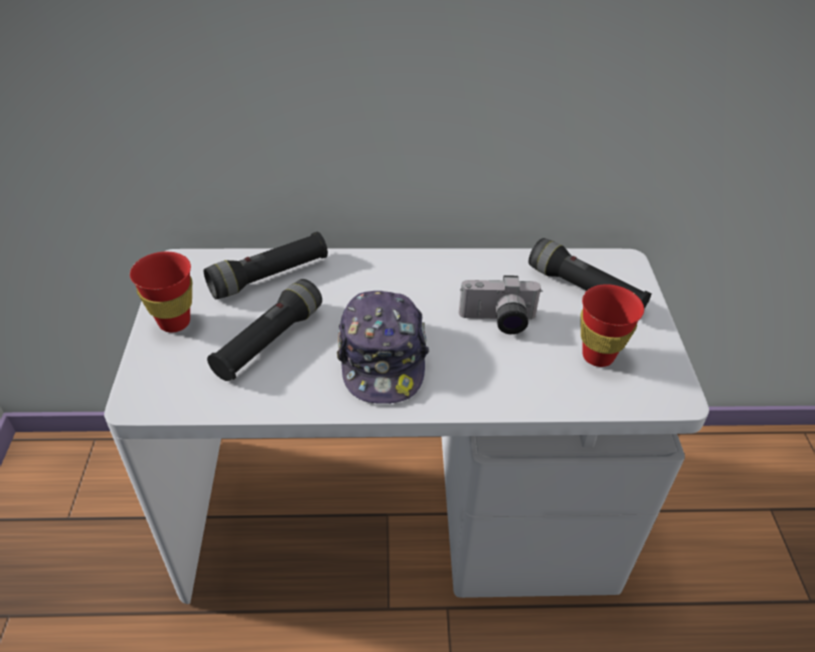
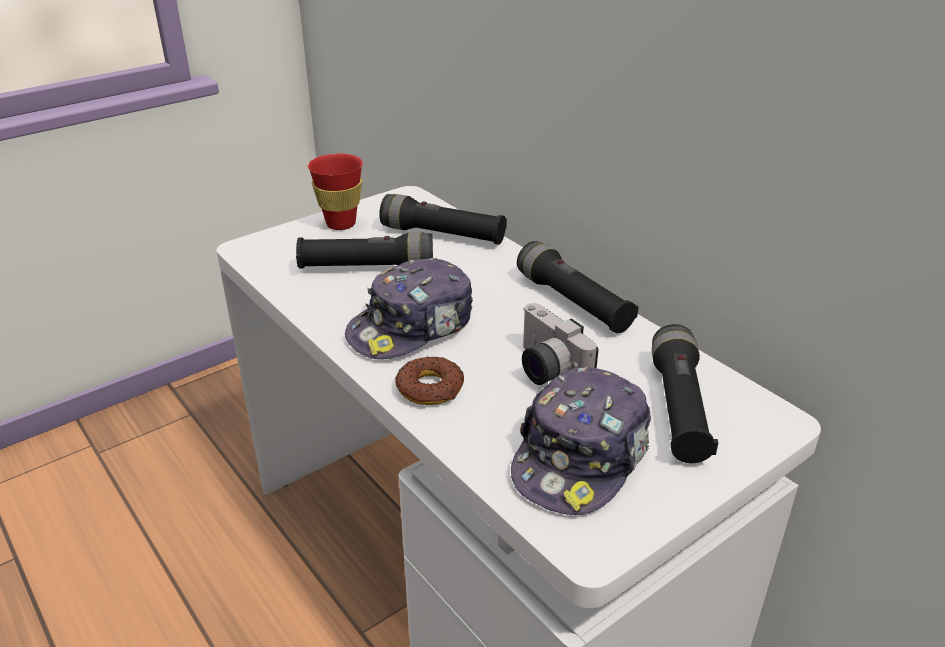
camera: 55 degrees right, 10 degrees down
red cup [581,284,644,367] -> cap [511,367,651,515]
none -> donut [395,357,464,405]
none -> black flashlight [517,241,639,333]

